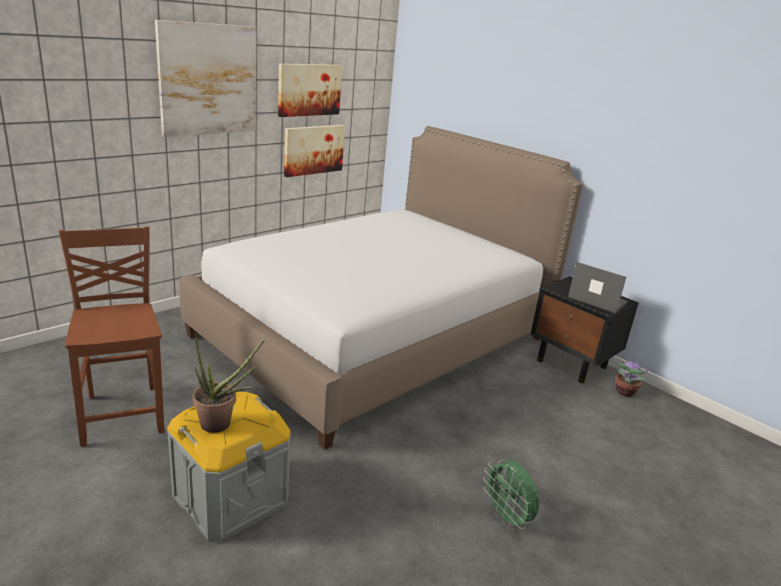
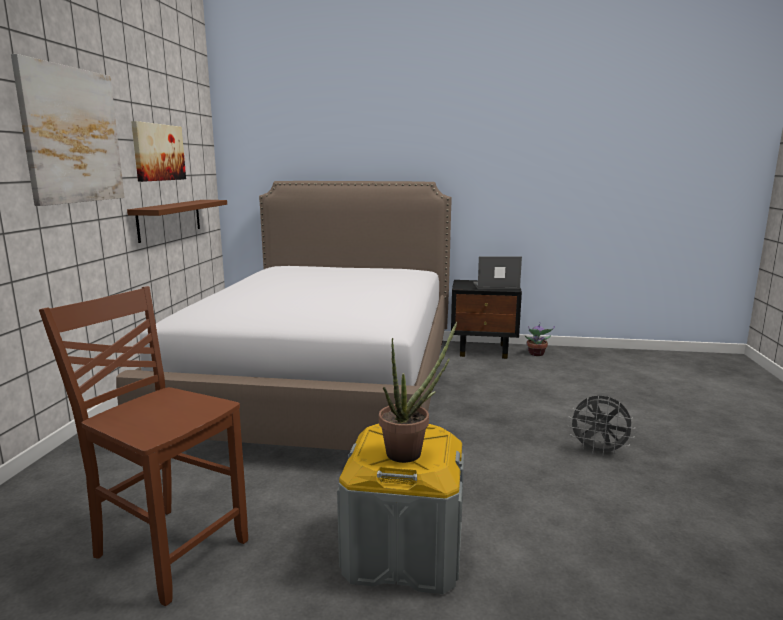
camera: 35 degrees left, 10 degrees down
picture [284,125,345,177] -> brown shelf [127,200,227,243]
green fan [483,460,539,530] -> grey fan [568,395,636,456]

